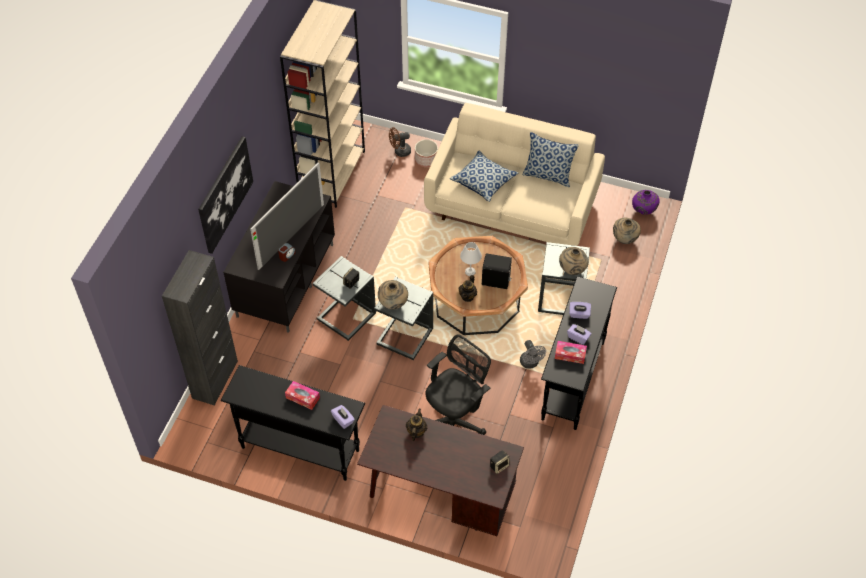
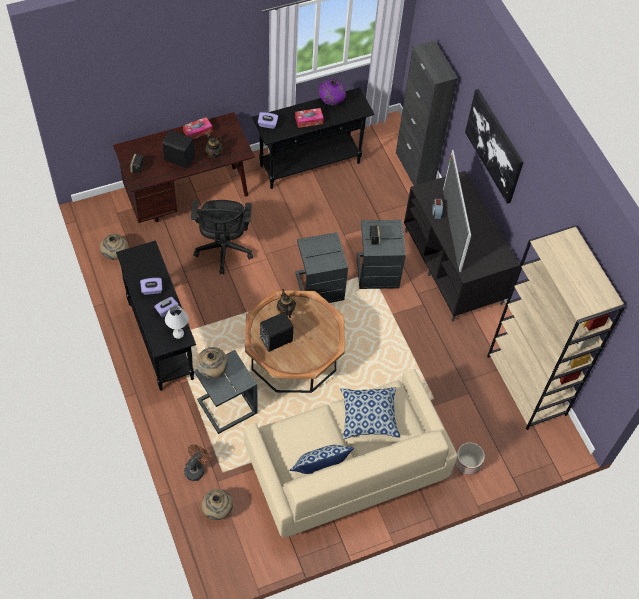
camera: 135 degrees right, 5 degrees up
beige vase [378,280,408,310] -> beige vase moved to [100,234,128,260]
brown fan [389,127,411,157] -> brown fan moved to [184,444,210,481]
white table lamp [460,242,482,276] -> white table lamp moved to [165,305,188,339]
grey fan [520,340,546,369] -> none
tissue box [555,341,587,364] -> tissue box moved to [183,117,213,139]
purple vase [632,190,660,215] -> purple vase moved to [319,79,346,105]
none -> black speaker [162,130,195,168]

